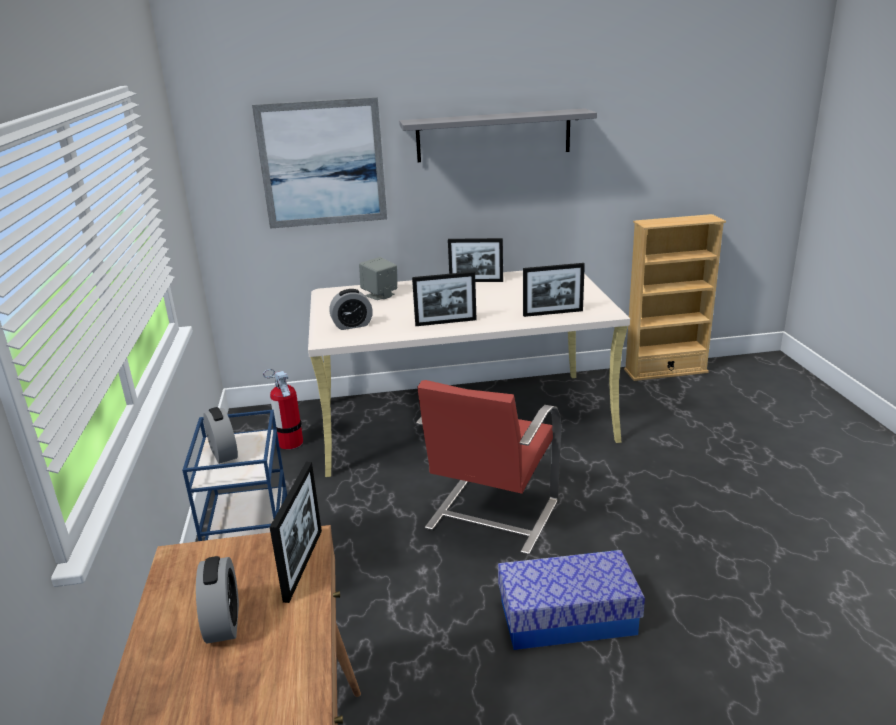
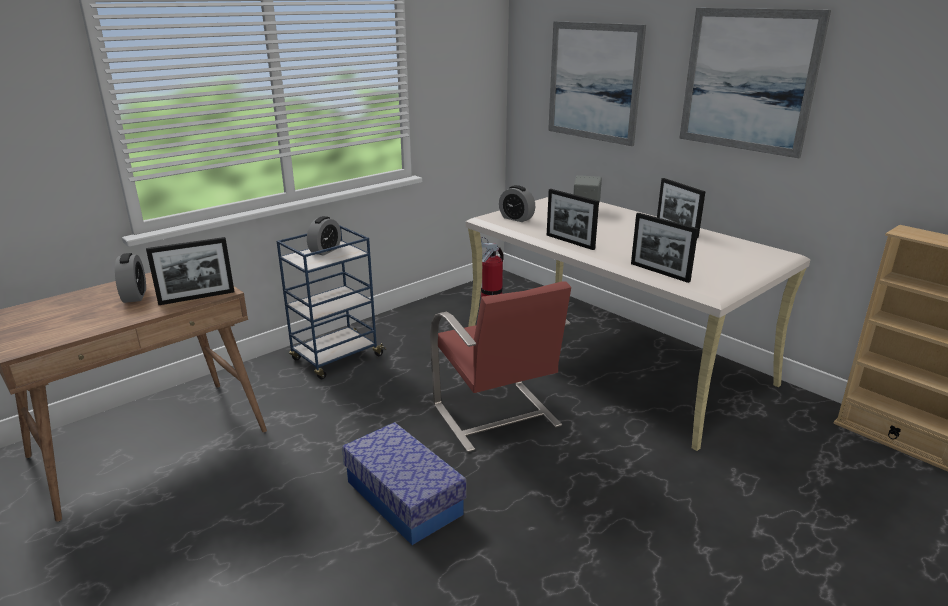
camera: 55 degrees right, 0 degrees up
alarm clock [196,556,239,644] -> alarm clock turned 60 degrees counterclockwise [115,253,146,303]
grey shelf [399,108,597,162] -> picture [679,8,831,158]
red chair [416,380,561,555] -> red chair turned 105 degrees counterclockwise [430,281,571,452]

